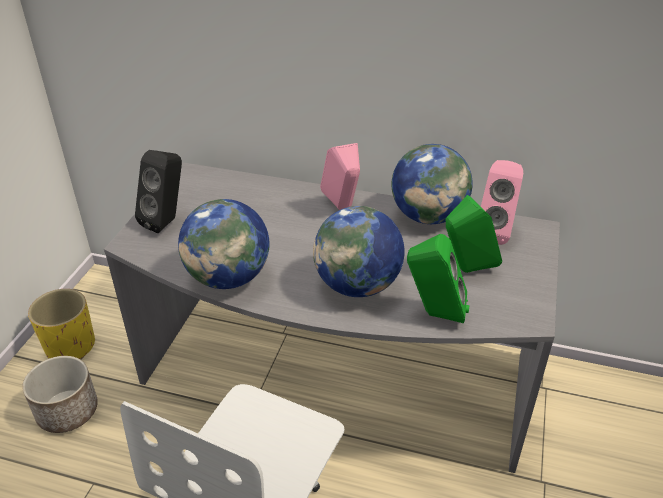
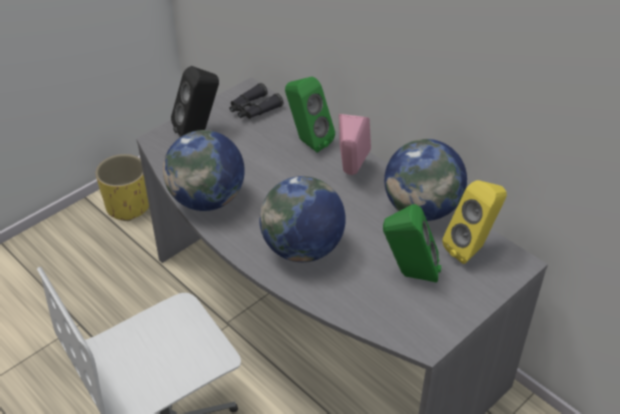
camera: 30 degrees right, 5 degrees up
planter [22,356,98,433] -> none
green speaker [407,234,469,323] -> green speaker moved to [285,77,335,153]
pink speaker [481,160,523,245] -> yellow speaker [442,180,507,264]
none -> black binoculars [229,83,284,119]

